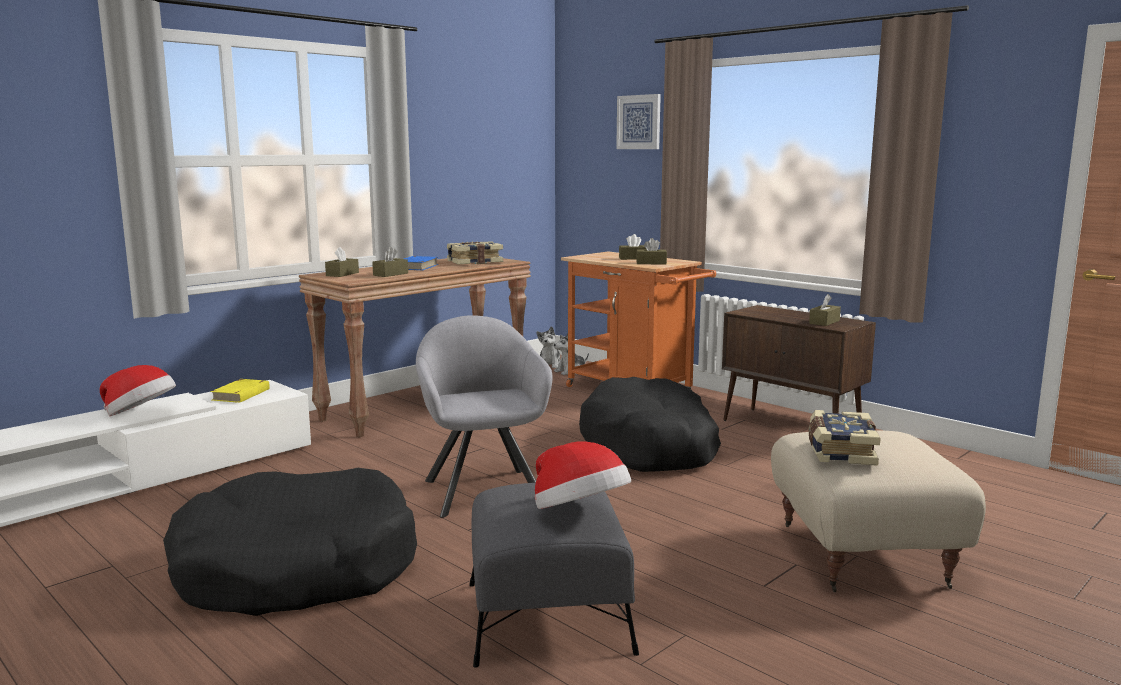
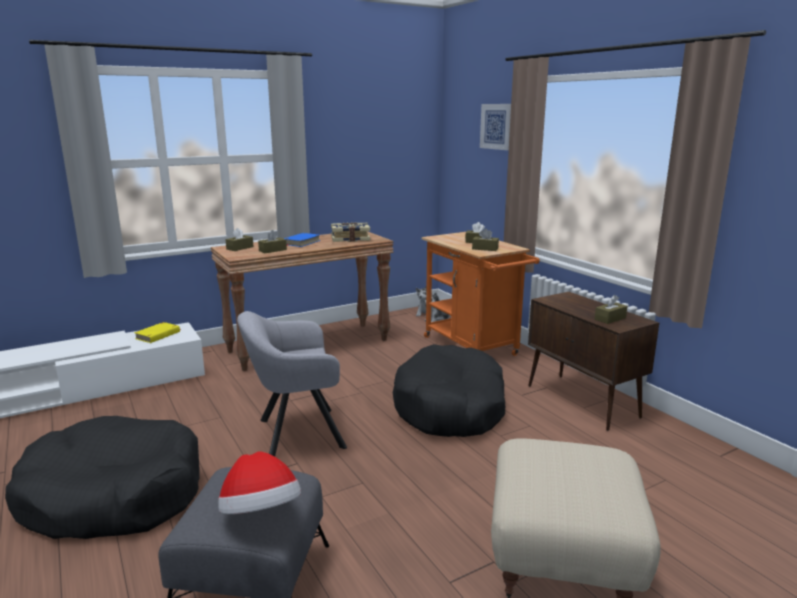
camera: 15 degrees right, 5 degrees up
hat [100,365,176,416] -> none
grey armchair [416,315,552,518] -> grey armchair turned 105 degrees counterclockwise [237,311,347,457]
book [808,410,881,466] -> none

